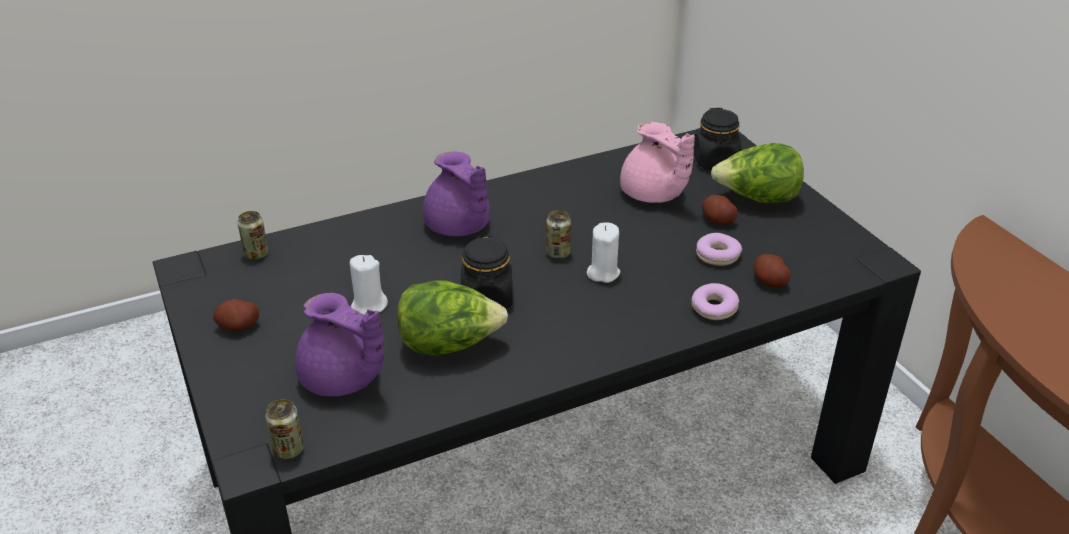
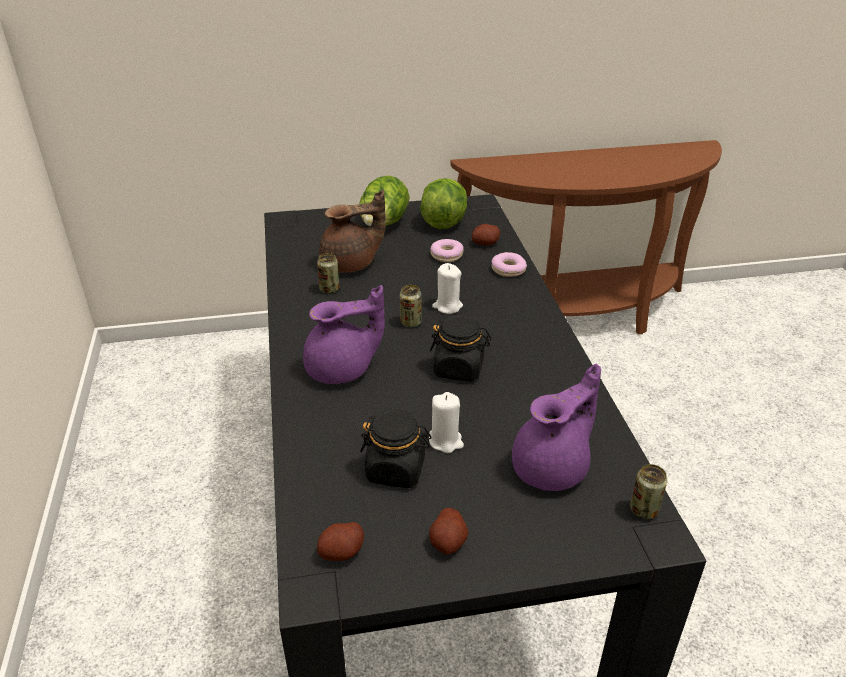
camera: 75 degrees left, 0 degrees up
can [238,211,269,260] -> can moved to [317,253,339,294]
lettuce [397,280,508,356] -> lettuce moved to [420,178,468,229]
pink teapot [620,122,695,203] -> brown teapot [319,190,386,273]
black jar [694,108,742,169] -> black jar moved to [360,409,432,488]
potato [702,195,737,225] -> potato moved to [317,522,364,561]

